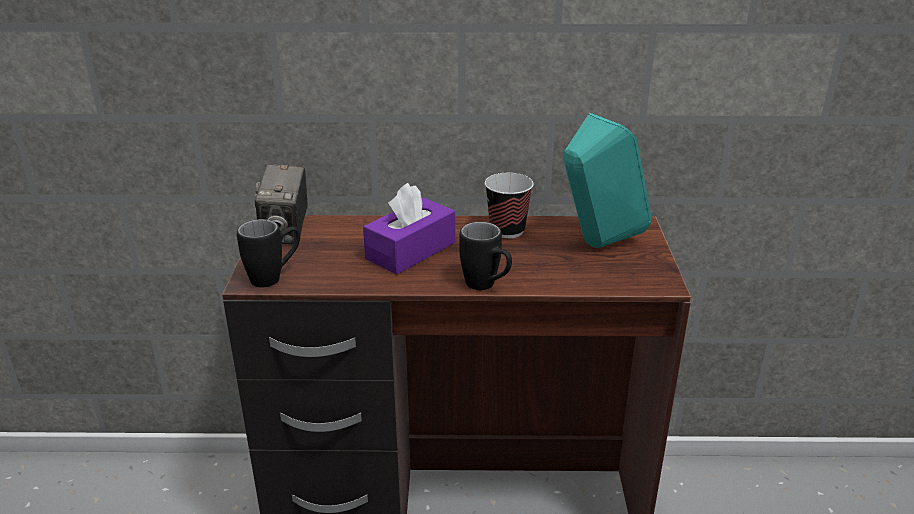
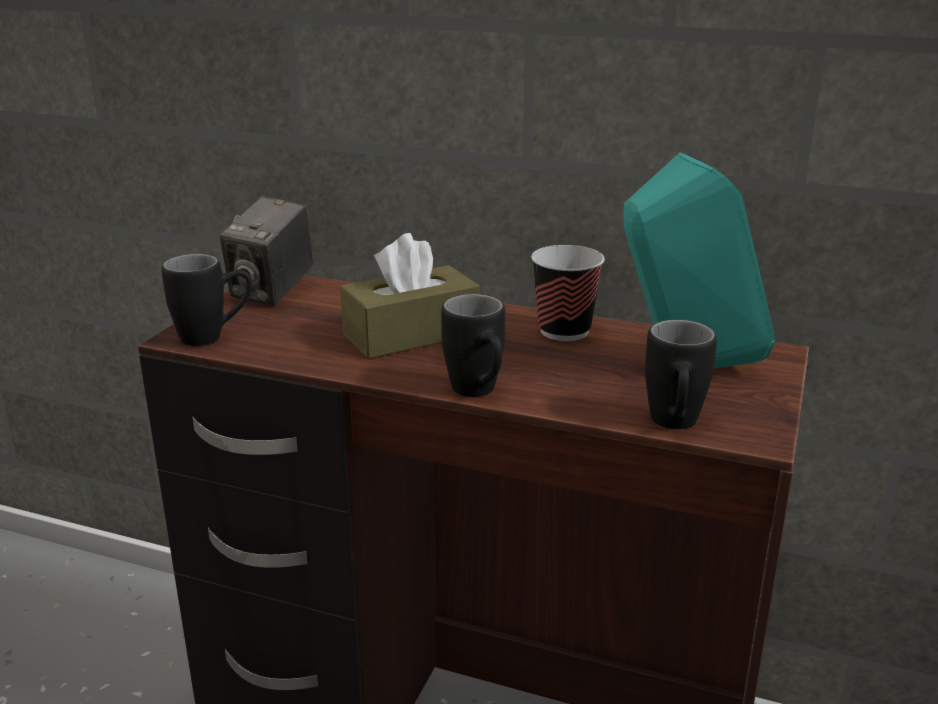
camera: 20 degrees right, 5 degrees down
purple tissue box [363,183,455,274] -> brown tissue box [340,233,480,359]
none -> black mug [645,320,717,429]

